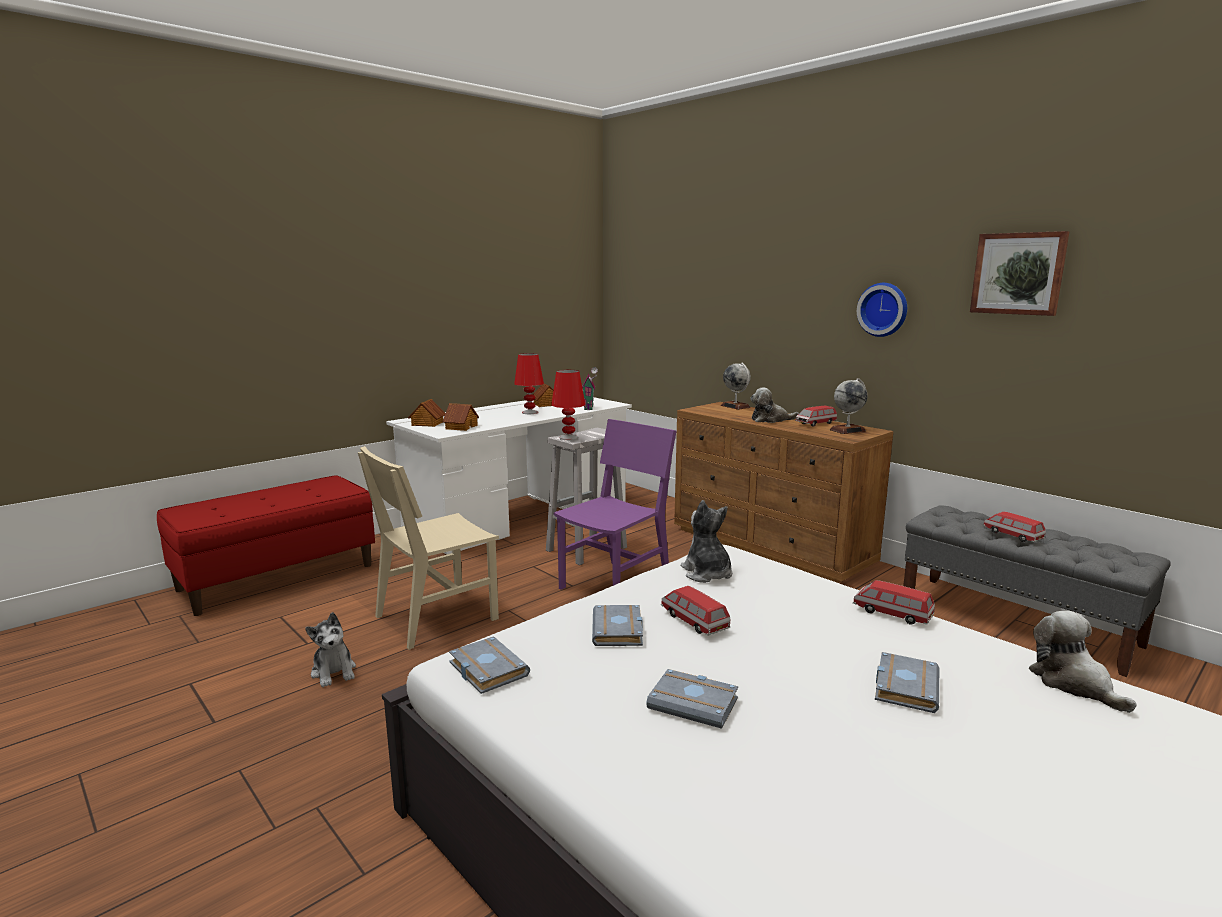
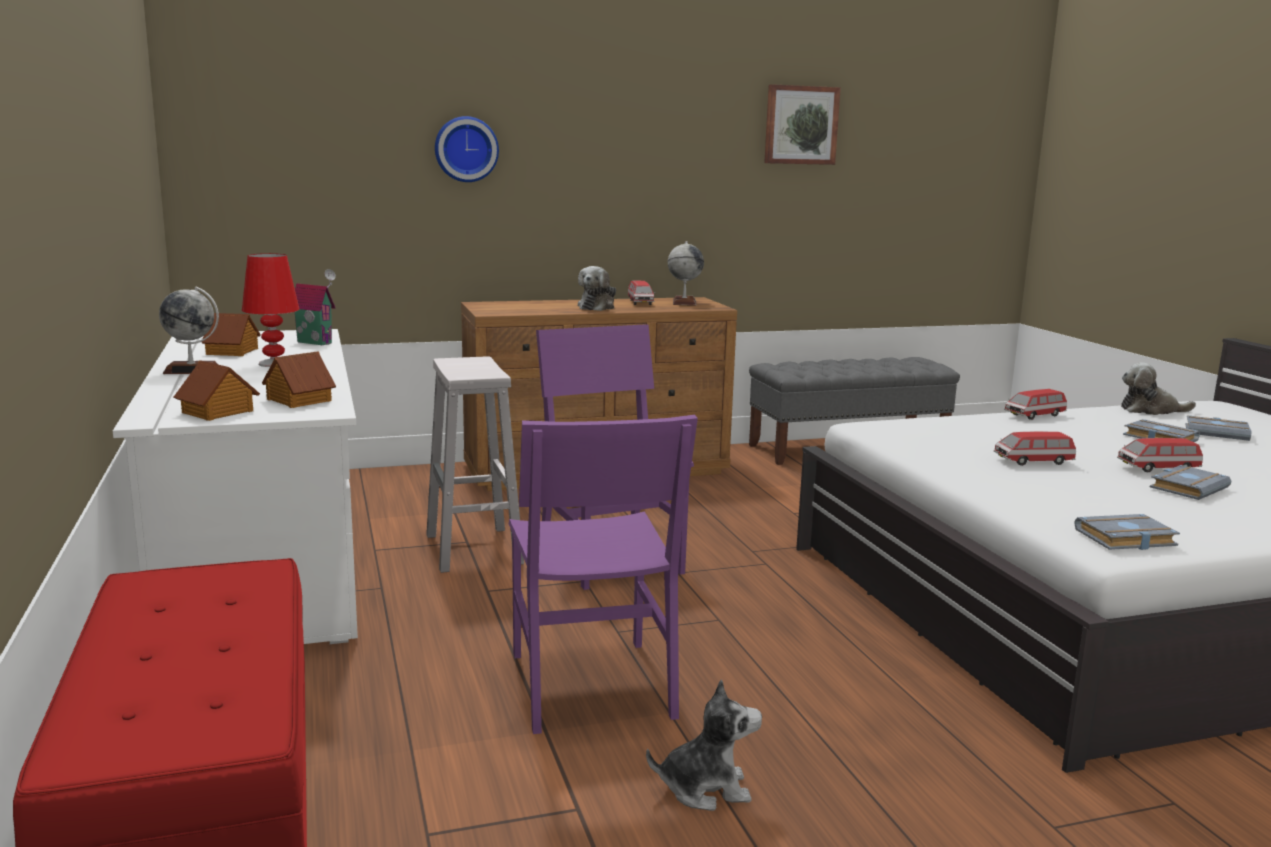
camera: 65 degrees left, 0 degrees up
beige chair [358,446,499,650] -> purple chair [509,415,698,734]
red table lamp [551,370,585,440] -> none
grey book [592,605,643,646] -> grey book moved to [1185,415,1252,441]
plush toy [681,500,732,583] -> none
globe [721,362,751,410] -> globe moved to [159,286,219,374]
wall clock [857,283,907,337] -> wall clock moved to [435,116,499,182]
toy car [983,512,1046,542] -> toy car moved to [1117,438,1203,473]

